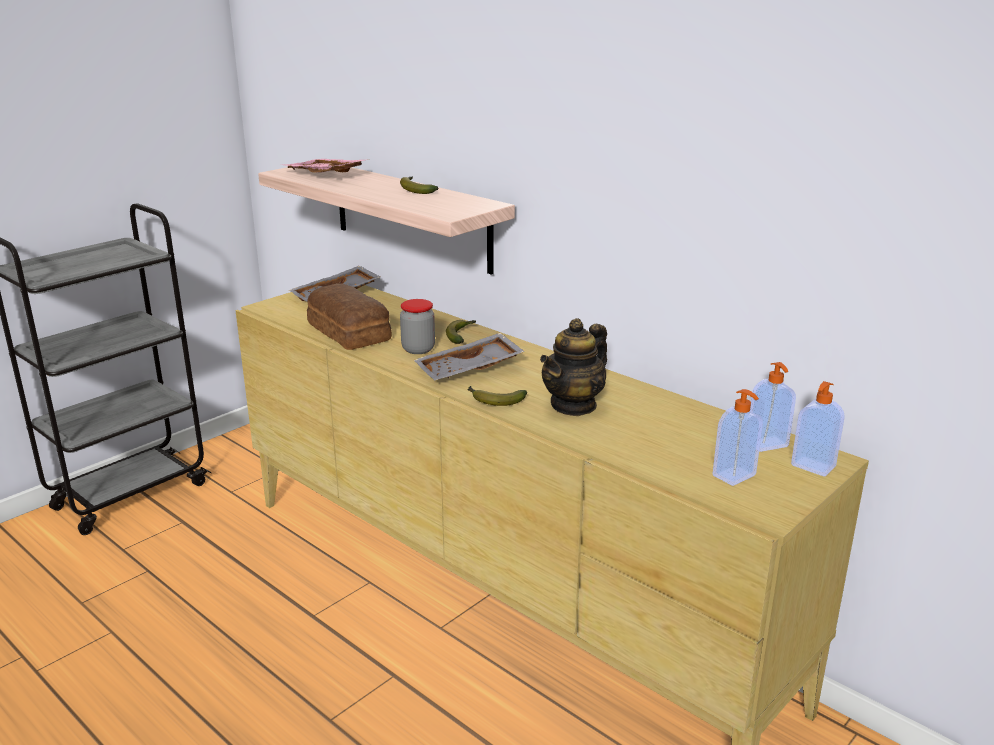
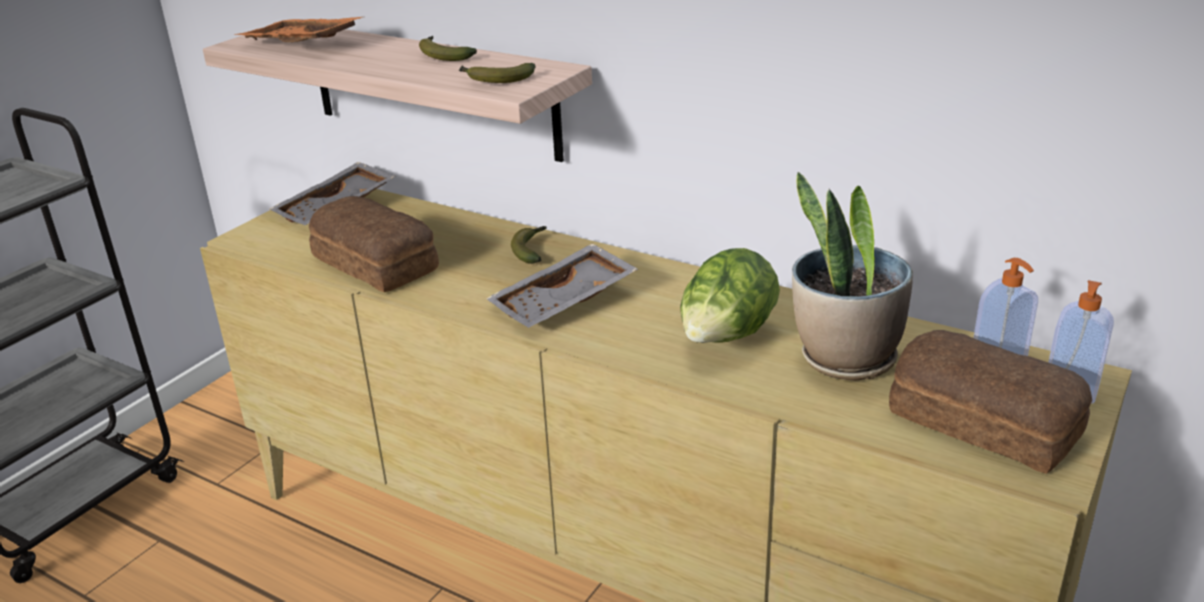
camera: 10 degrees left, 5 degrees up
pink tray [285,159,364,173] -> orange tray [234,17,363,42]
jar [400,299,435,354] -> none
banana [467,386,527,406] -> banana moved to [459,63,536,83]
teapot [540,318,607,416] -> lettuce [680,248,780,343]
soap dispenser [713,389,763,486] -> bread [889,330,1092,474]
none -> potted plant [792,172,913,381]

